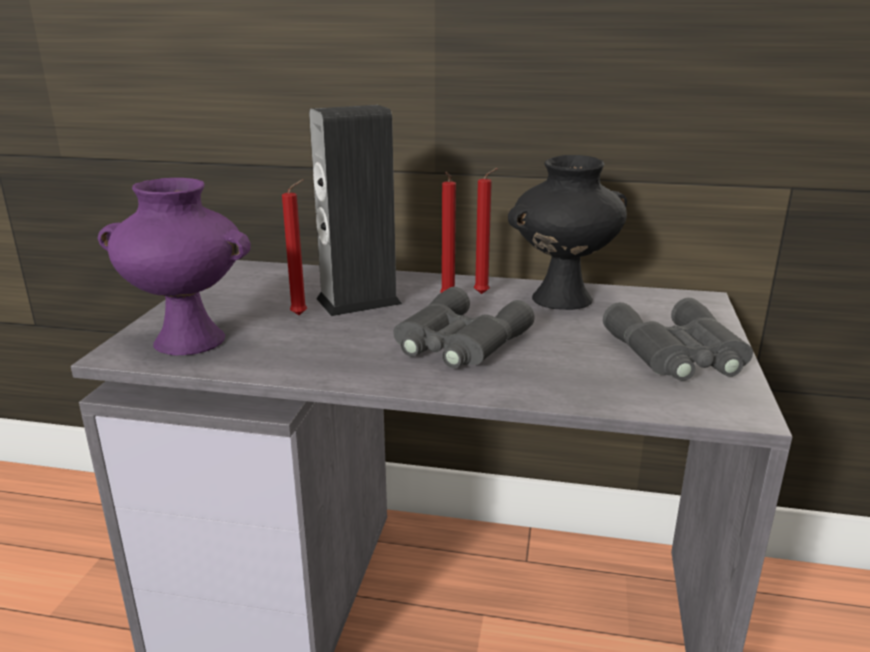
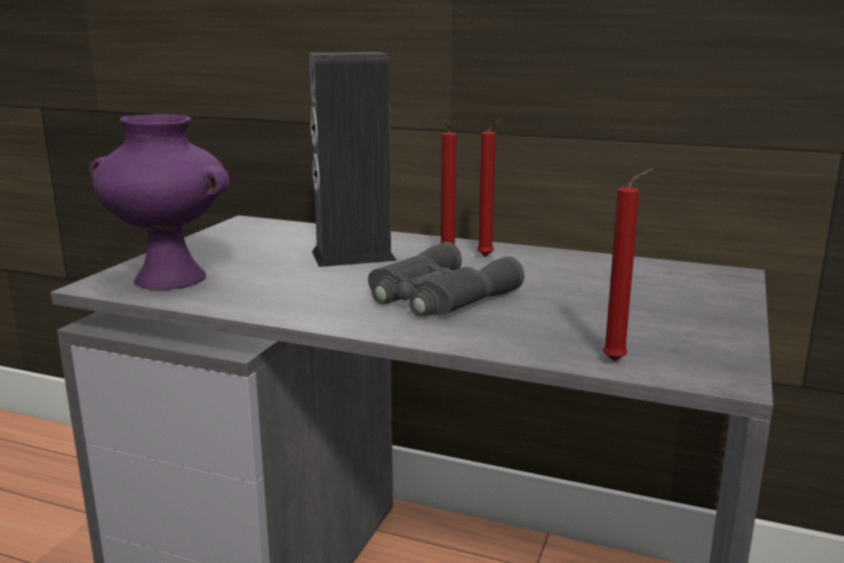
camera: 10 degrees right, 5 degrees down
red candle [282,179,307,315] -> red candle moved to [602,169,653,361]
black vase [508,155,627,310] -> none
grey binoculars [603,298,753,381] -> none

